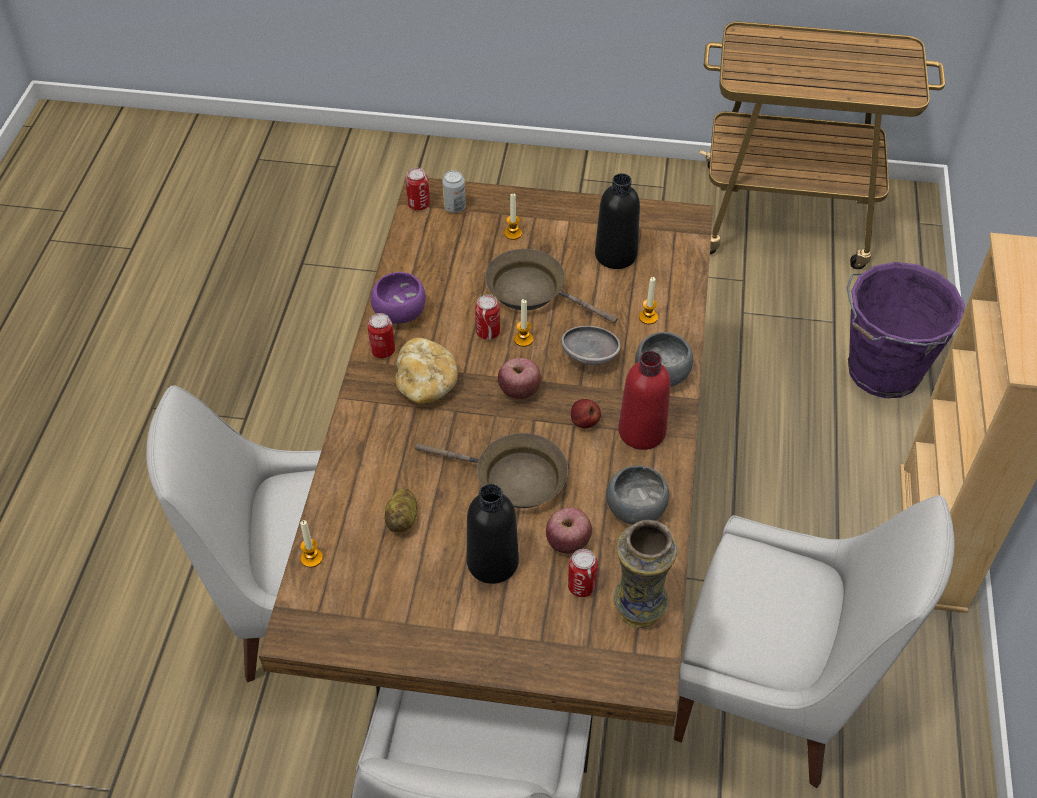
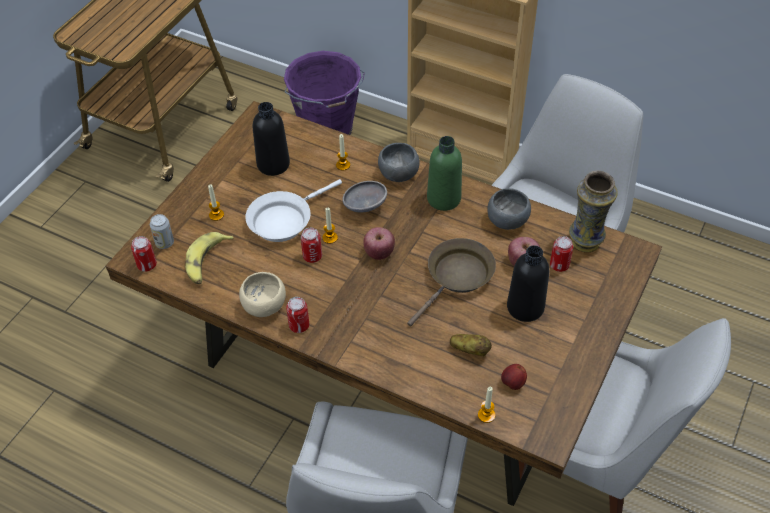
camera: 70 degrees left, 0 degrees up
purple bowl [371,272,426,324] -> beige bowl [239,272,286,317]
bread [395,338,458,404] -> none
brown frying pan [485,249,618,323] -> white frying pan [245,179,342,242]
apple [571,399,601,428] -> apple moved to [501,364,527,390]
red bottle [618,351,671,450] -> green bottle [427,136,462,211]
none -> banana [185,232,234,284]

